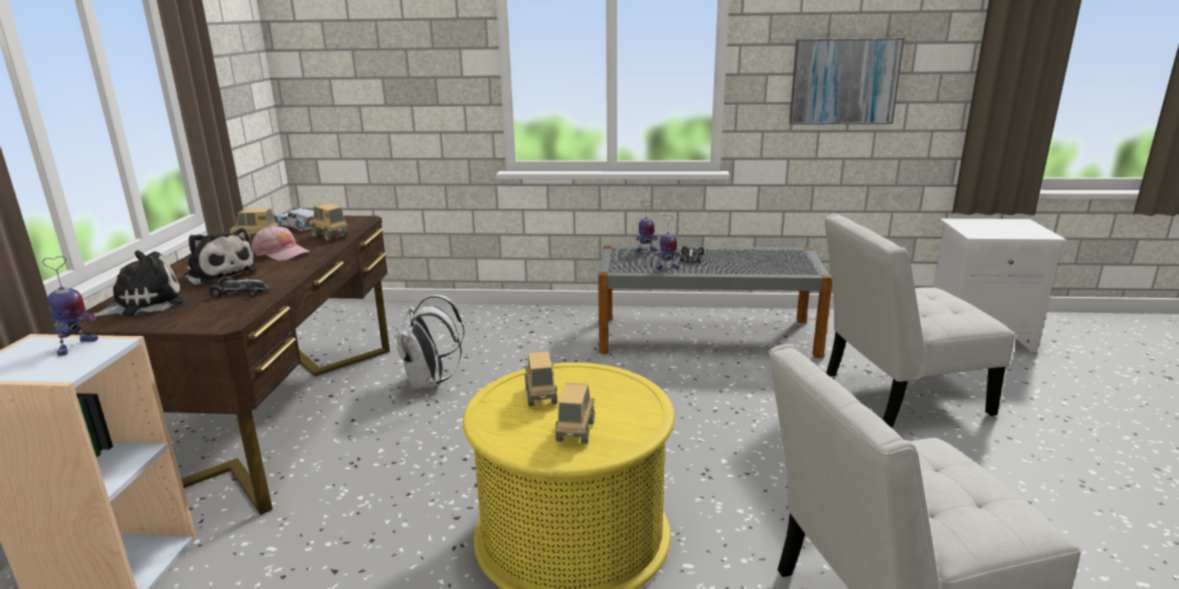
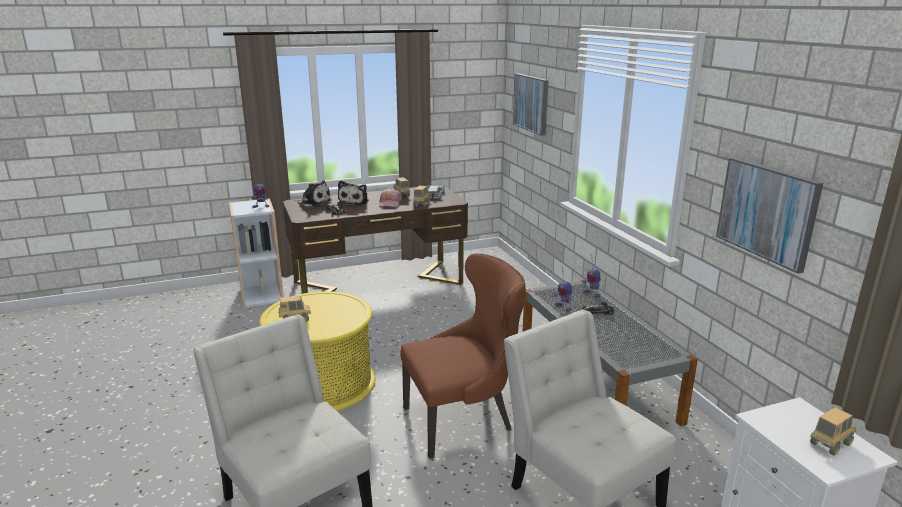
camera: 65 degrees right, 0 degrees up
white backpack [397,294,464,390] -> none
toy truck [524,351,557,406] -> toy truck moved to [810,407,856,456]
none -> brown chair [400,254,526,459]
none -> picture [513,74,549,136]

